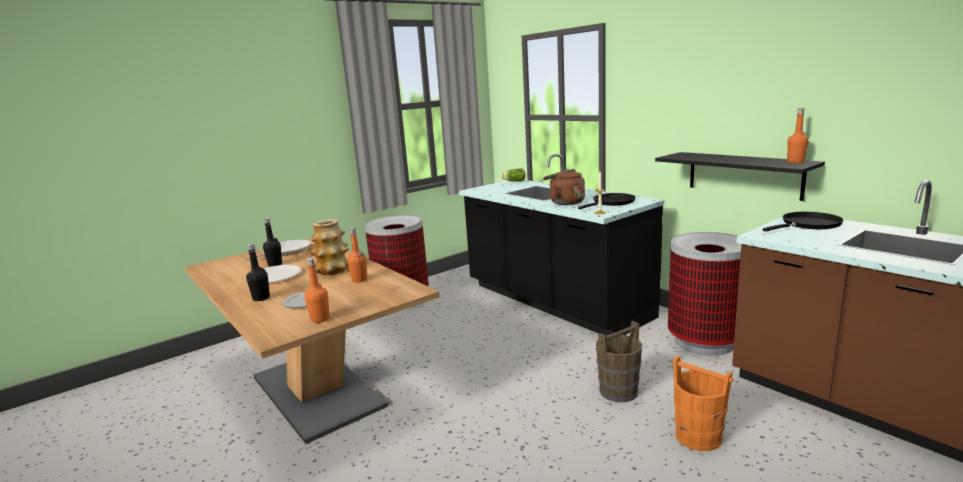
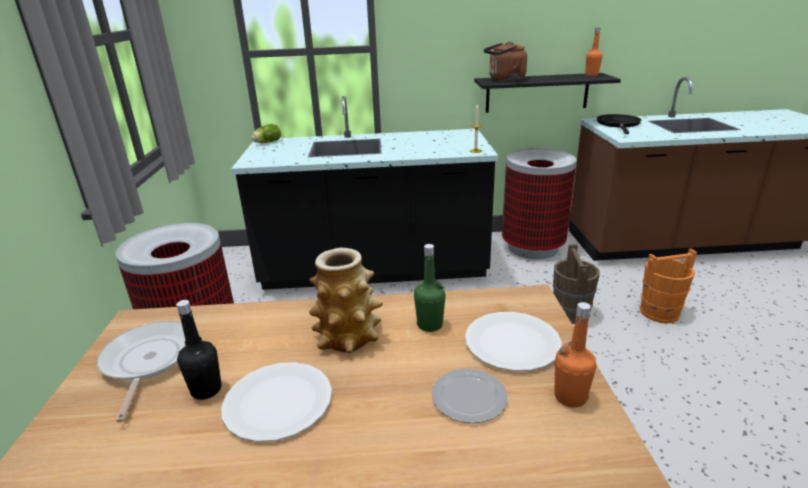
camera: 55 degrees left, 10 degrees up
black bottle [246,243,270,301] -> none
orange bottle [347,228,367,283] -> green bottle [414,244,446,332]
brown kettle [543,169,585,205] -> brown kettle moved to [484,42,527,81]
black frying pan [578,193,635,209] -> none
none -> white plate [465,312,562,371]

